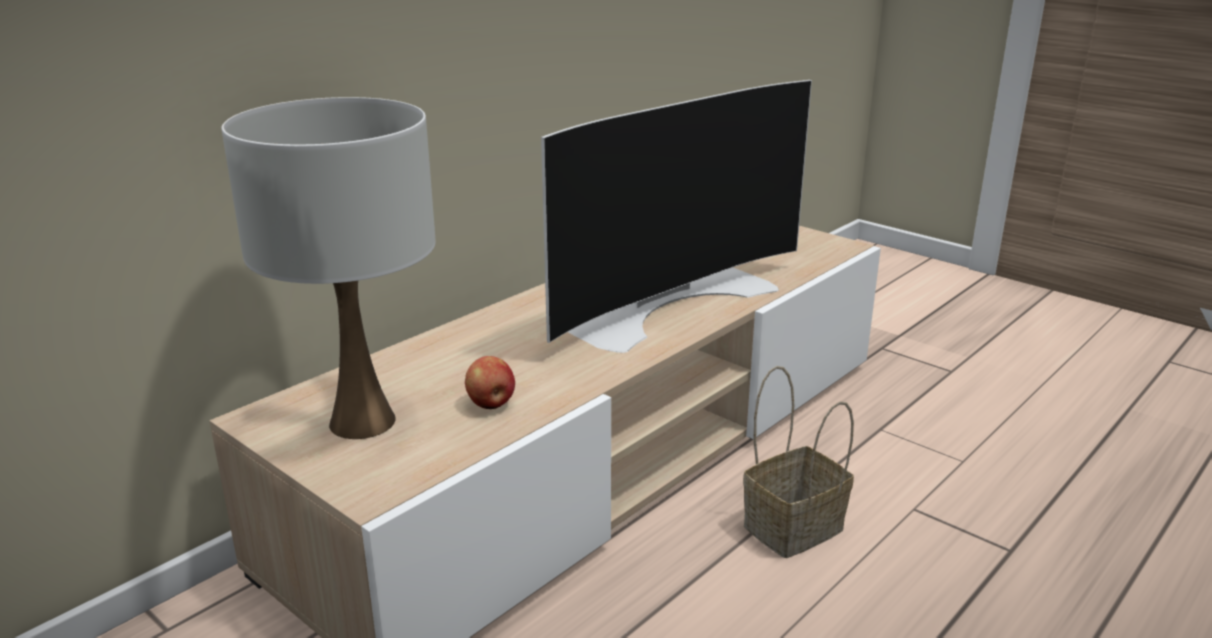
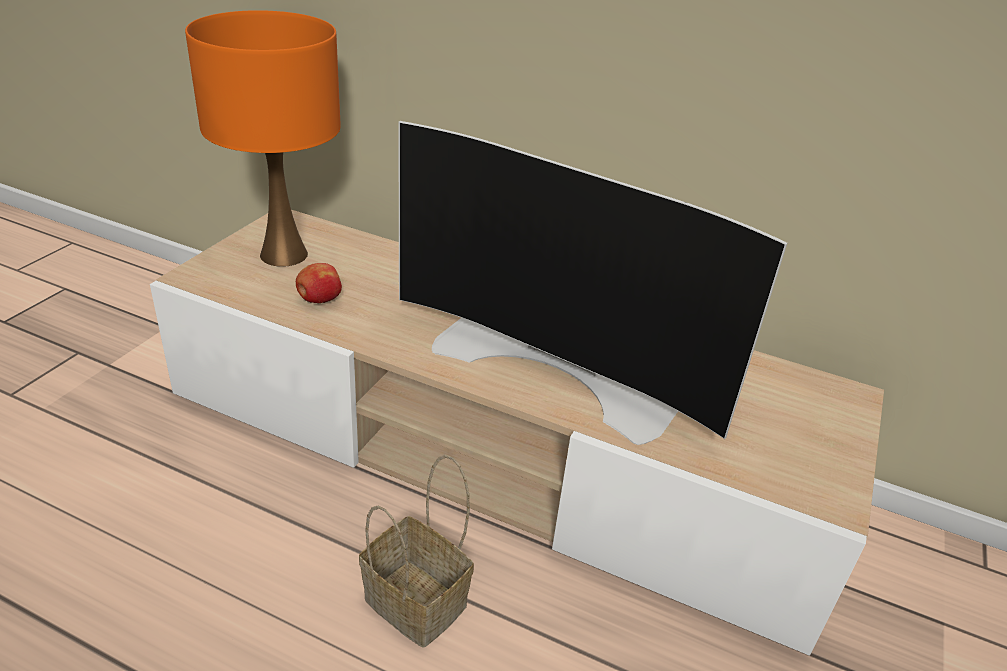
camera: 70 degrees right, 10 degrees up
white table lamp [221,97,436,439] -> orange table lamp [185,10,341,267]

